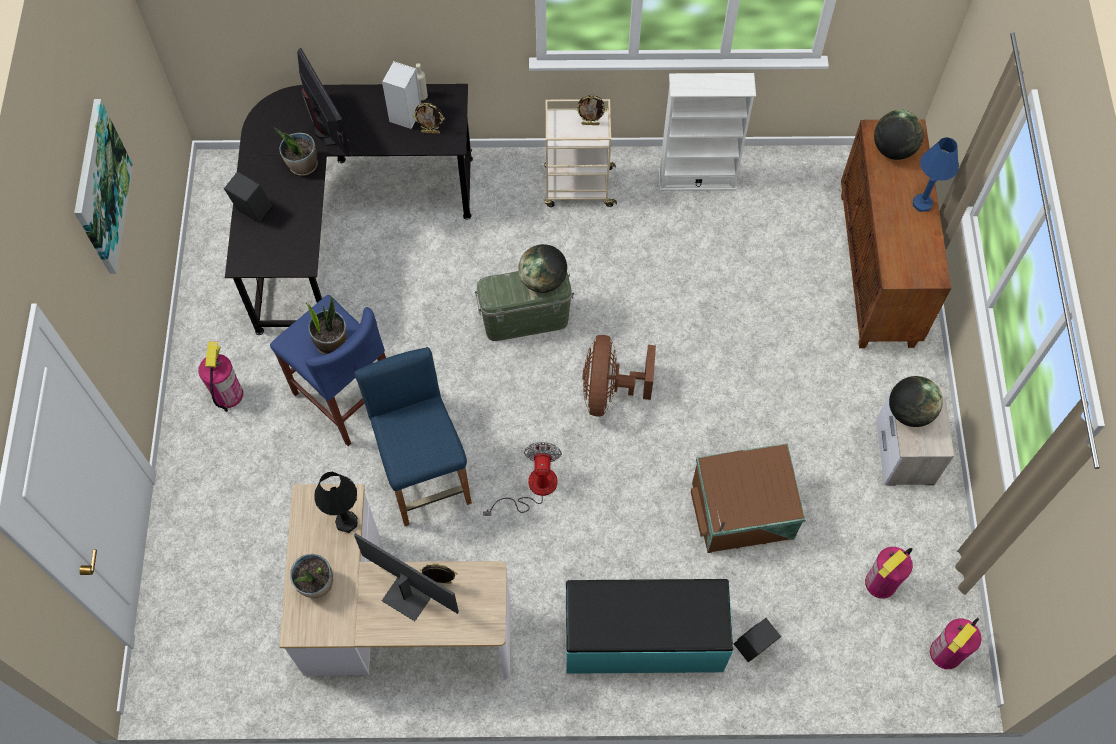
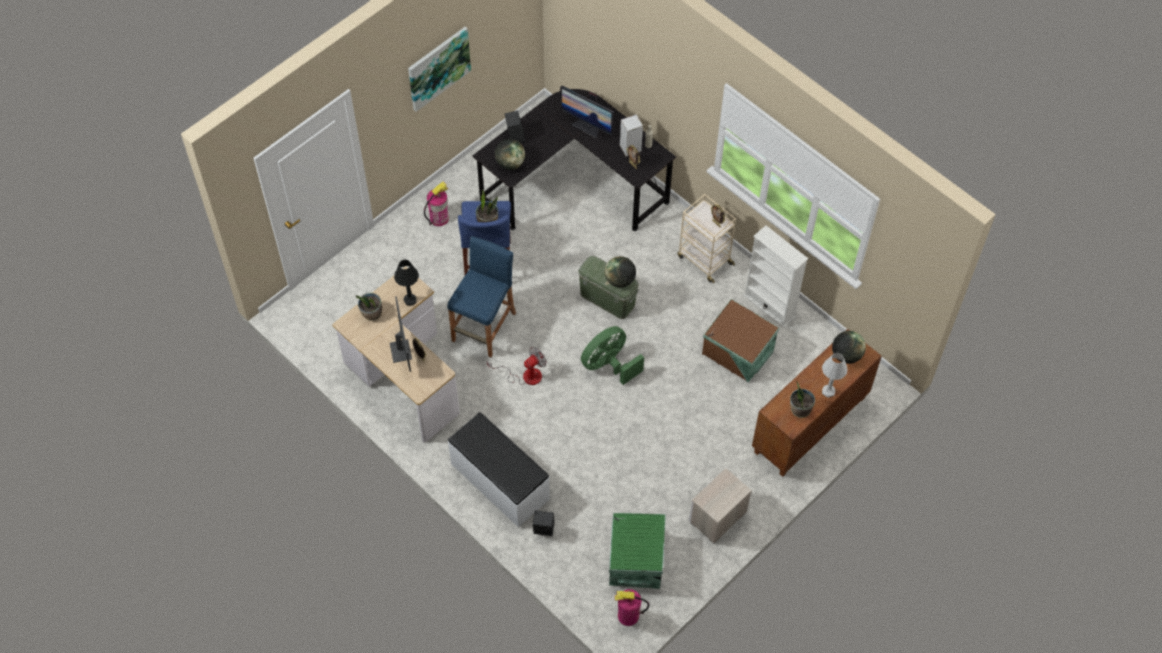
camera: 45 degrees right, 5 degrees down
potted plant [274,128,318,176] -> potted plant moved to [790,381,815,418]
monitor [297,48,350,155] -> monitor turned 105 degrees clockwise [560,86,614,138]
turquoise bench [566,579,733,674] -> white bench [448,412,550,527]
brown fan [582,335,656,417] -> green fan [581,326,644,385]
brown storage box [691,443,806,553] -> brown storage box moved to [702,299,779,382]
fire extinguisher [865,547,913,599] -> green storage box [609,513,666,589]
globe [889,376,943,427] -> globe moved to [495,139,525,170]
blue table lamp [913,137,959,212] -> white table lamp [822,353,848,398]

